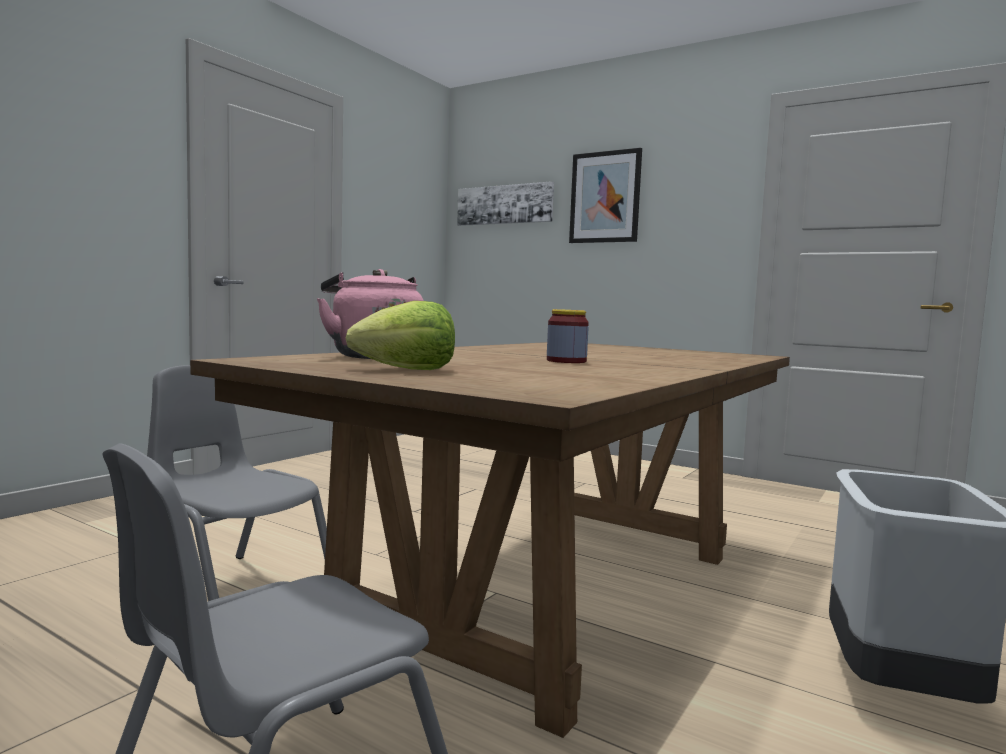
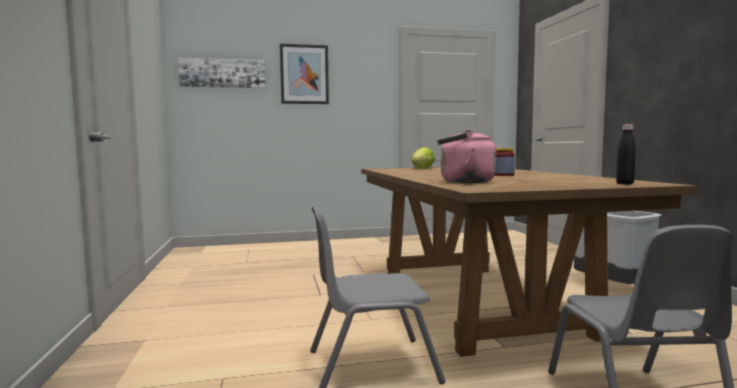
camera: 45 degrees left, 0 degrees up
lettuce [346,301,455,370] -> lettuce moved to [412,147,435,169]
none -> black bottle [616,124,636,184]

